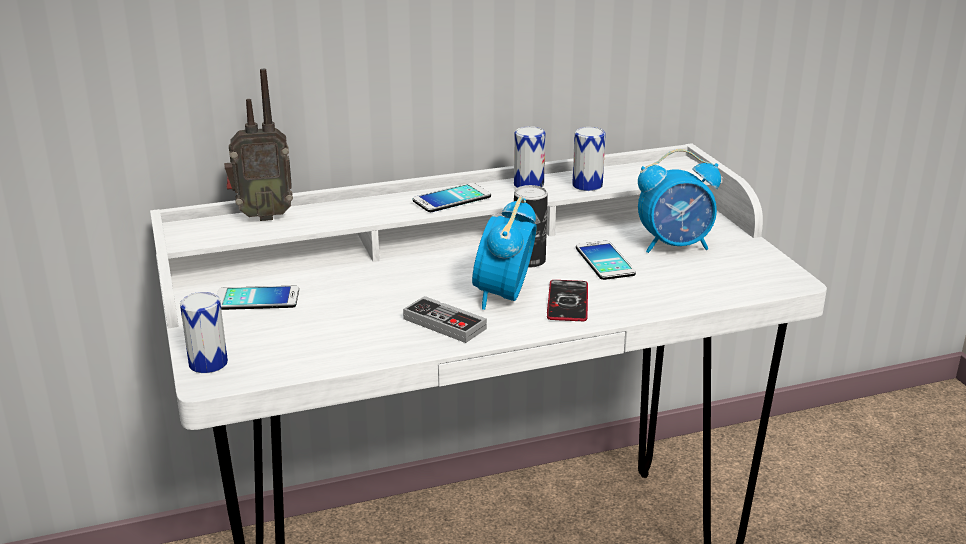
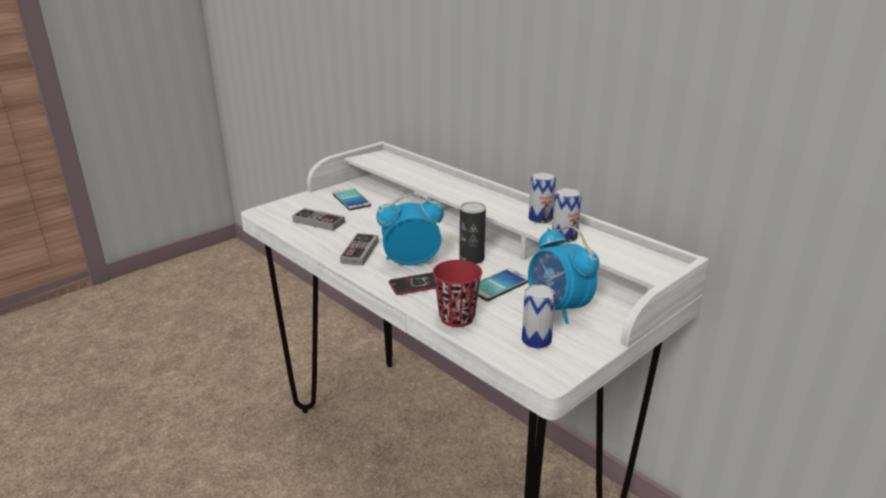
camera: 65 degrees right, 0 degrees up
can [180,292,228,373] -> can moved to [522,284,556,348]
radio [224,69,293,221] -> none
phone [412,183,491,212] -> none
none -> game controller [292,208,345,231]
none -> red cup [433,260,482,327]

